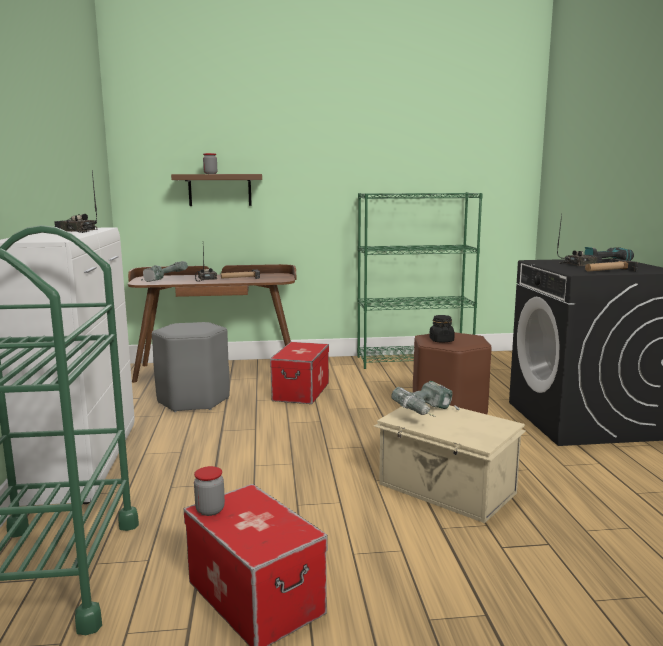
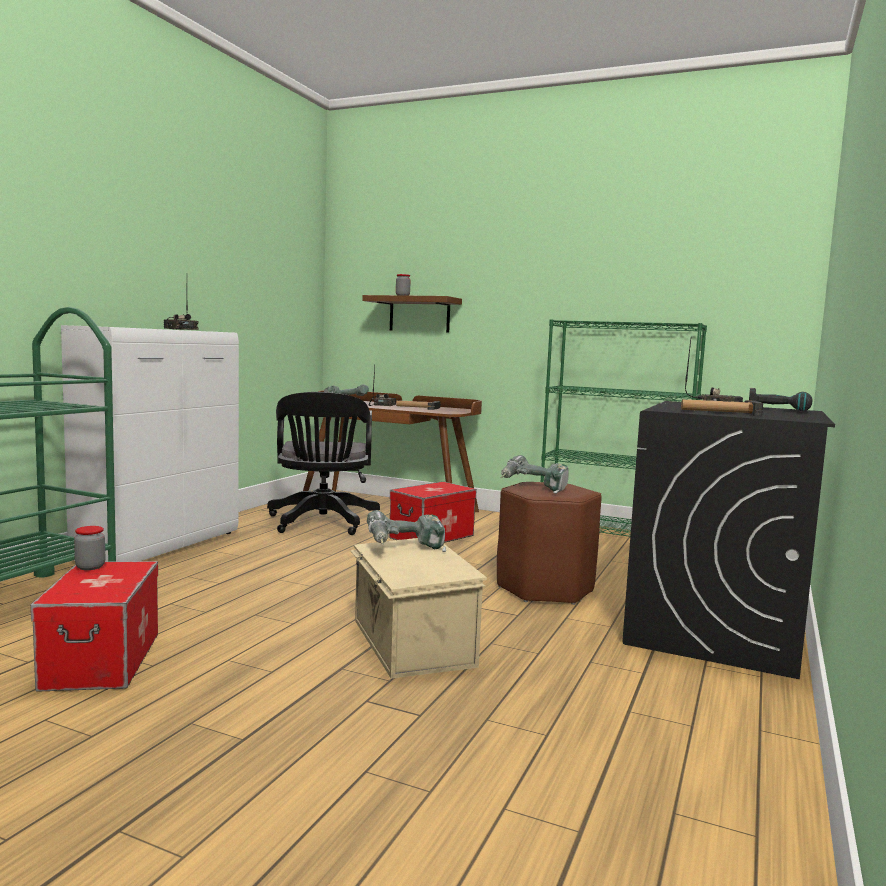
camera: 30 degrees right, 5 degrees down
grey stool [152,322,230,412] -> black office chair [267,392,380,535]
black jar [429,315,454,343] -> power drill [500,455,569,494]

